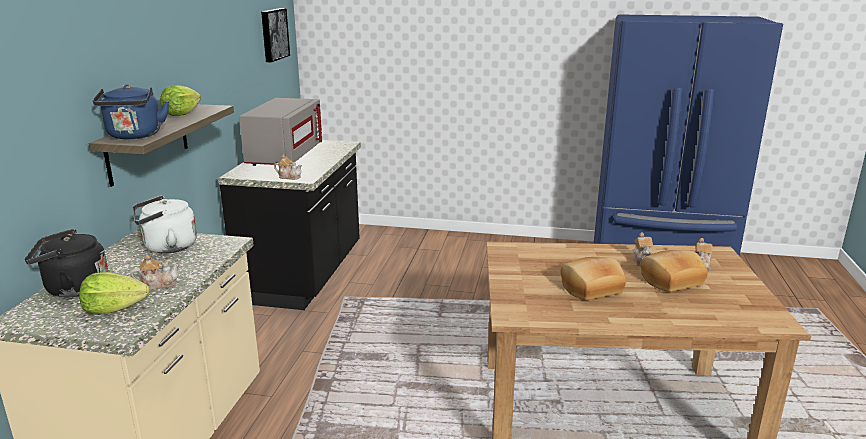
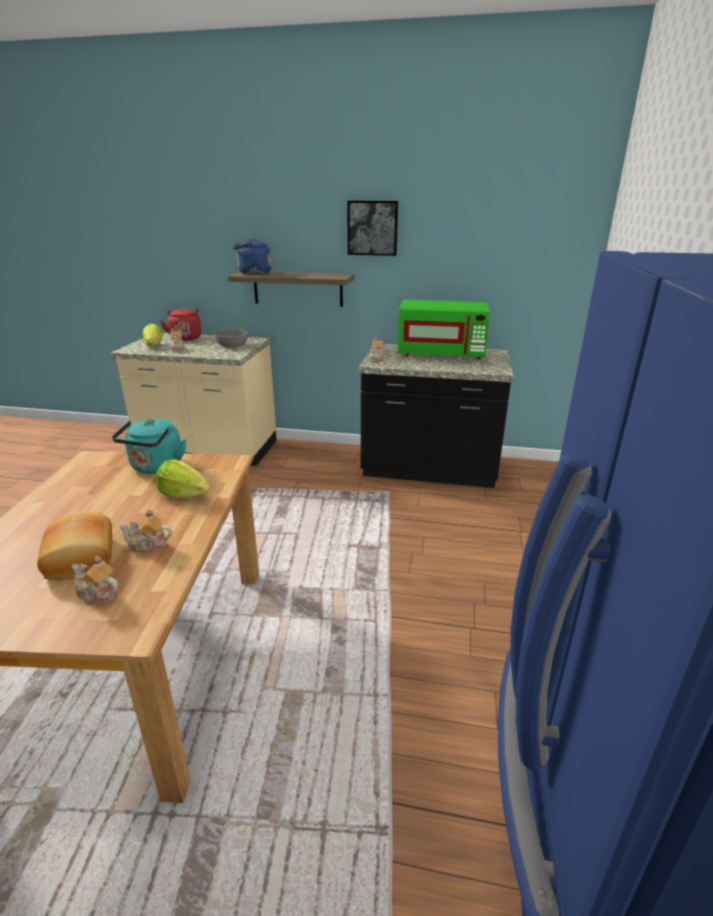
camera: 90 degrees right, 5 degrees up
black kettle [25,229,108,298] -> red kettle [160,308,202,341]
white kettle [133,195,197,253] -> grey bowl [215,329,248,348]
lettuce [160,85,201,116] -> lettuce moved to [156,459,210,498]
grey microwave [239,98,322,166] -> green microwave [397,299,490,359]
picture [261,8,290,62] -> picture moved to [347,201,398,256]
bread [561,257,626,300] -> none
none -> turquoise kettle [112,419,186,474]

